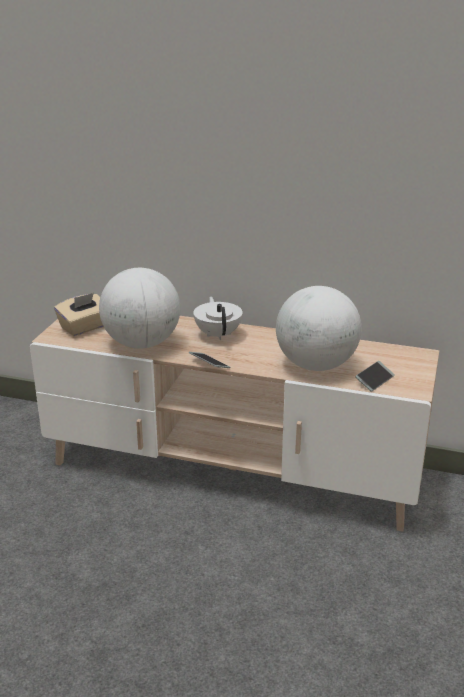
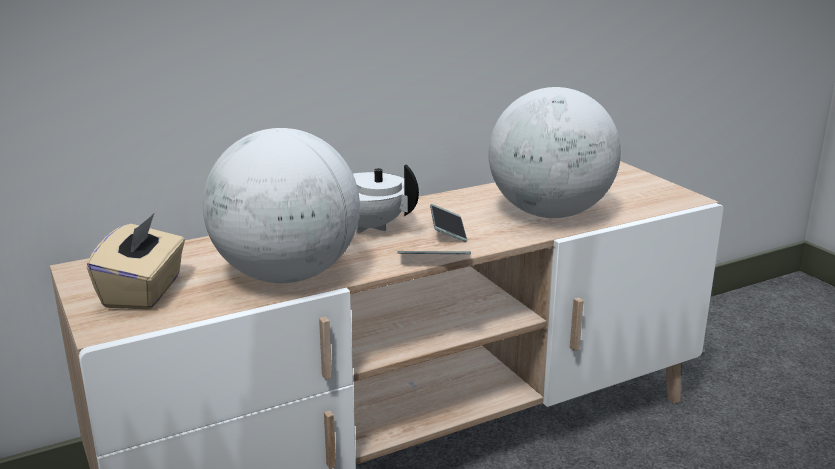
camera: 45 degrees left, 5 degrees down
phone [355,361,395,392] -> phone moved to [430,204,467,242]

